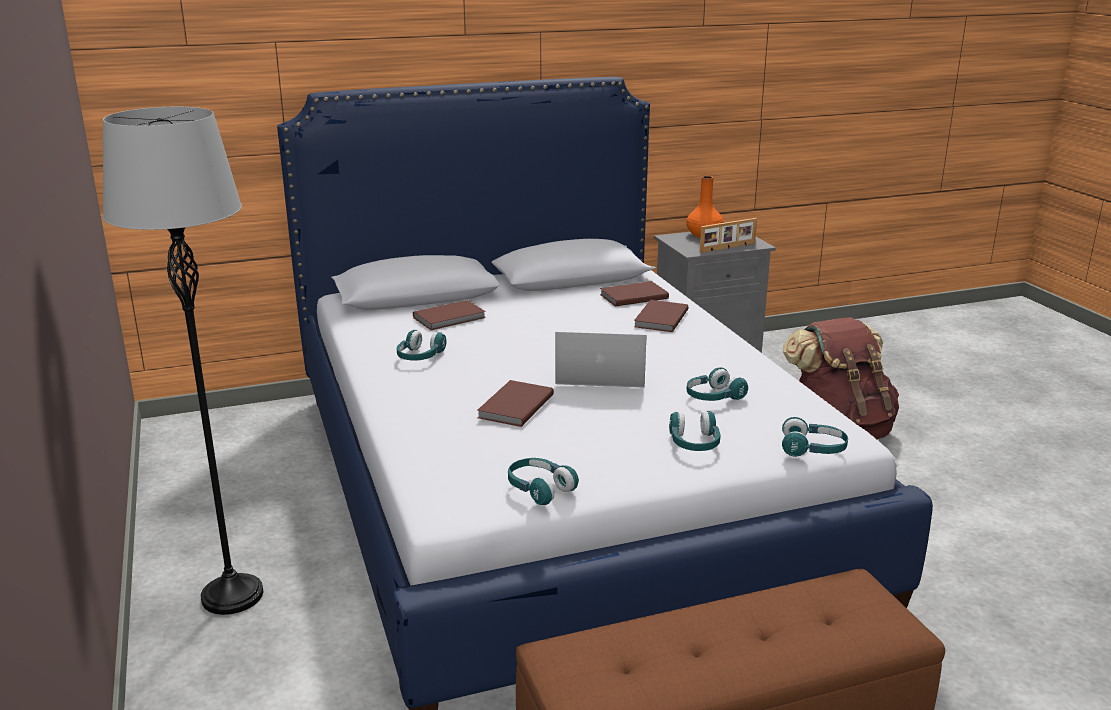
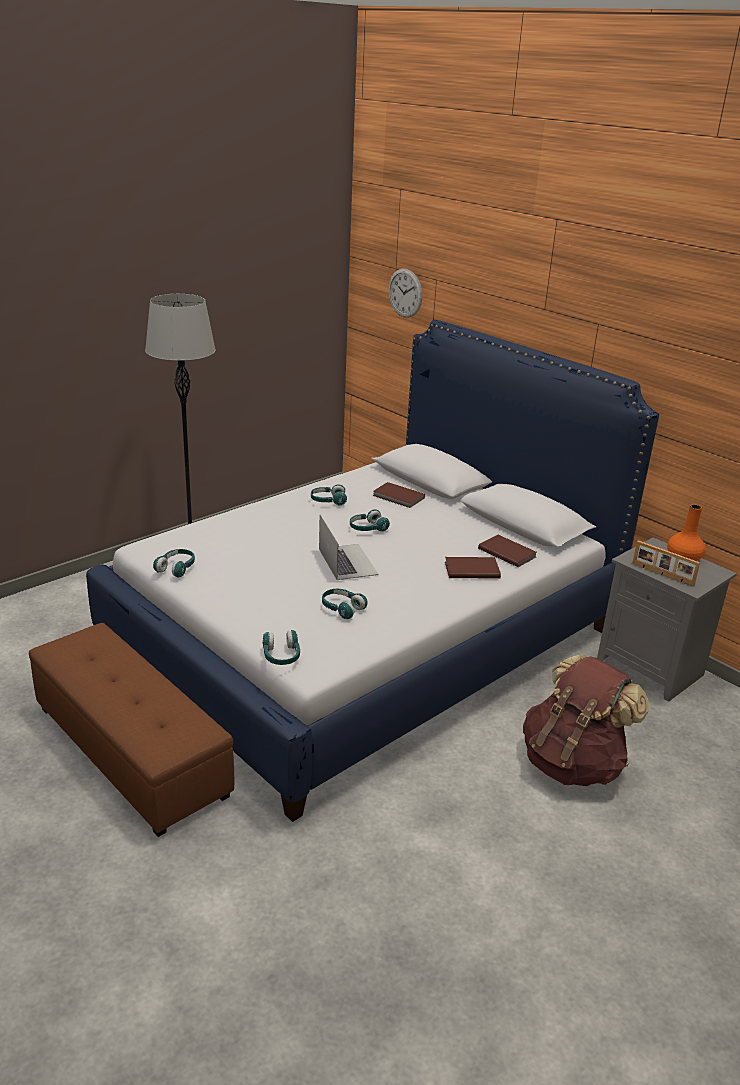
camera: 65 degrees right, 5 degrees up
brown book [477,380,554,427] -> none
turquoise headphones [669,411,721,451] -> turquoise headphones moved to [350,509,390,531]
none -> wall clock [388,269,422,318]

